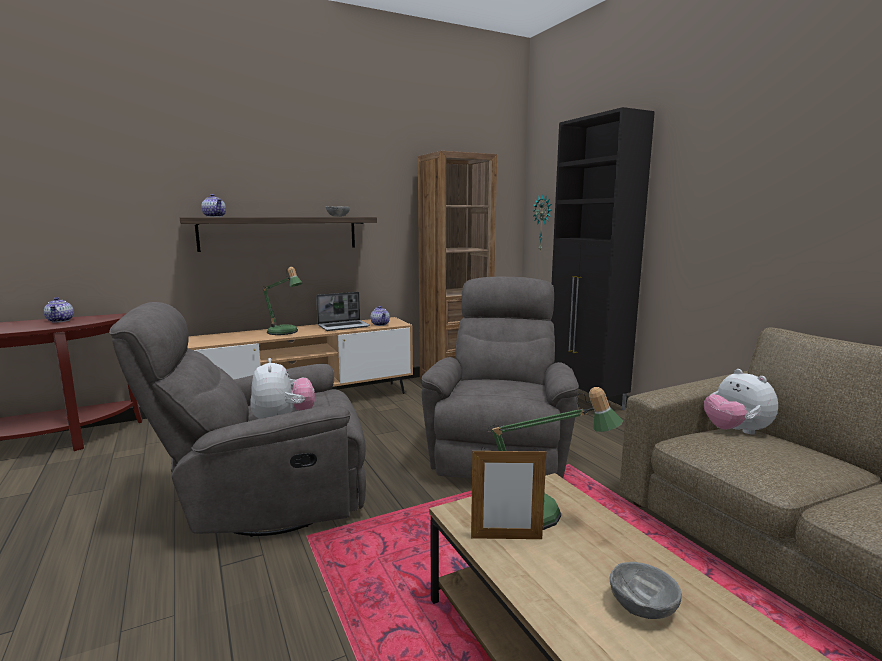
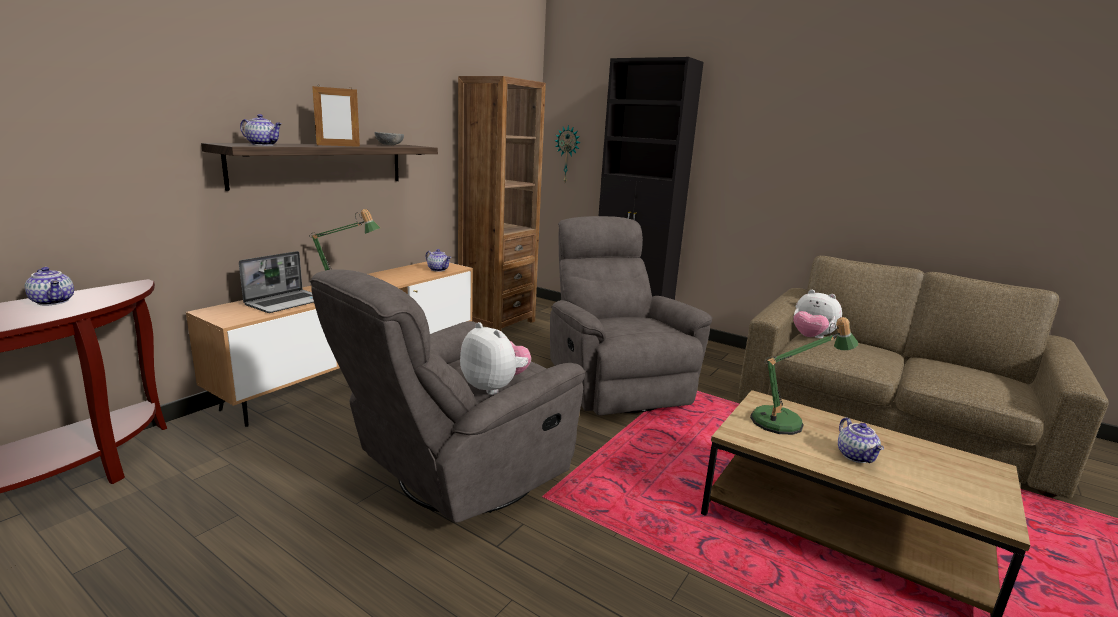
camera: 30 degrees left, 5 degrees up
laptop [316,292,370,331] -> laptop moved to [239,251,314,313]
picture frame [471,448,546,539] -> picture frame moved to [312,86,360,147]
grey bowl [610,562,682,619] -> none
none -> teapot [838,417,884,463]

